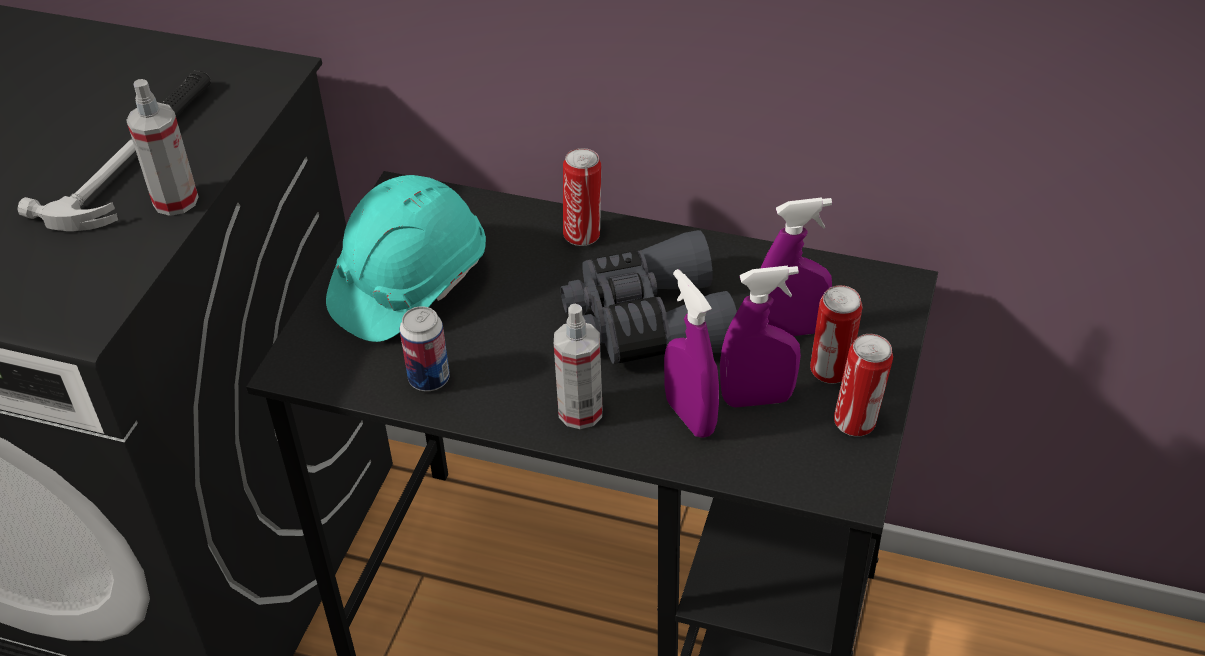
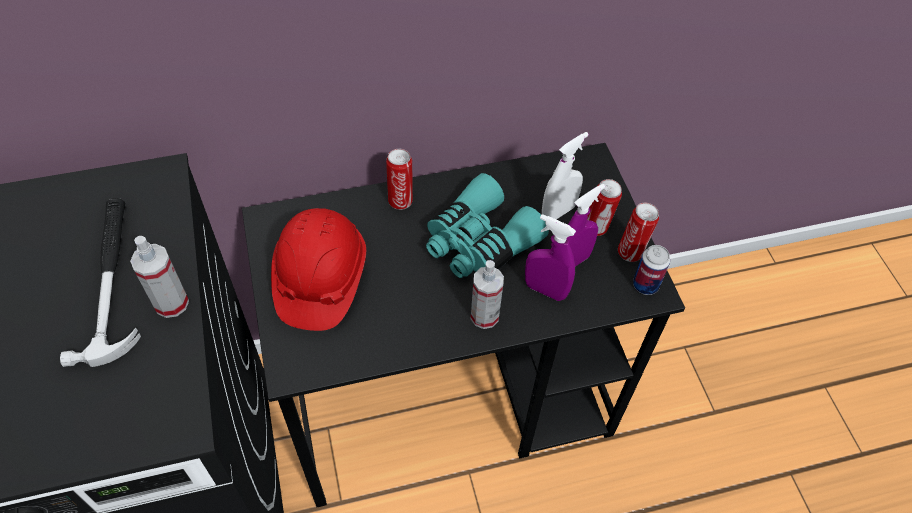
camera: 35 degrees left, 10 degrees up
turquoise hard hat [326,175,486,342] -> red hard hat [271,208,366,331]
can [400,306,450,391] -> can moved to [633,245,670,295]
grey binoculars [561,230,737,364] -> turquoise binoculars [426,173,549,278]
purple spray bottle [761,197,832,336] -> white spray bottle [542,132,589,220]

